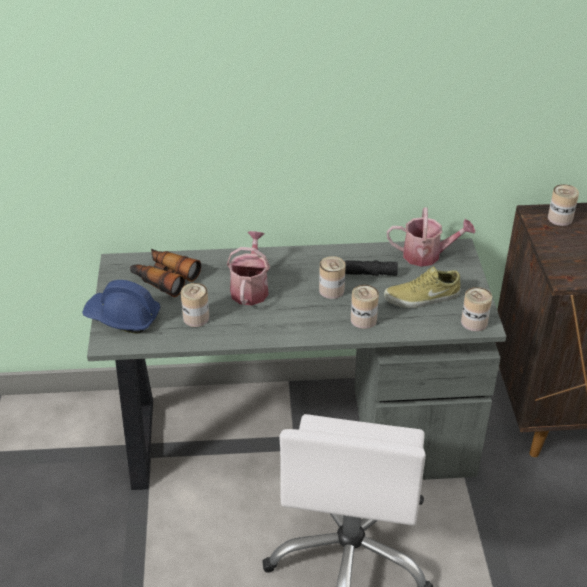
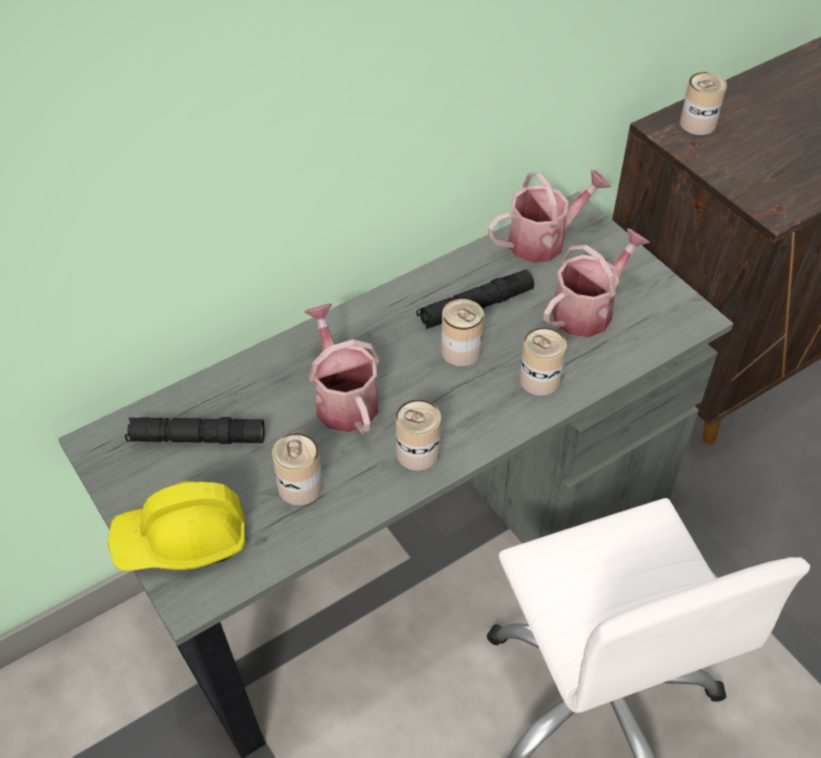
camera: 30 degrees left, 10 degrees up
blue hard hat [82,280,160,333] -> yellow hard hat [108,481,245,570]
binoculars [130,249,201,297] -> black flashlight [125,417,265,444]
beige shoe [384,266,461,308] -> watering can [543,229,649,337]
can [461,287,492,331] -> can moved to [395,399,441,471]

